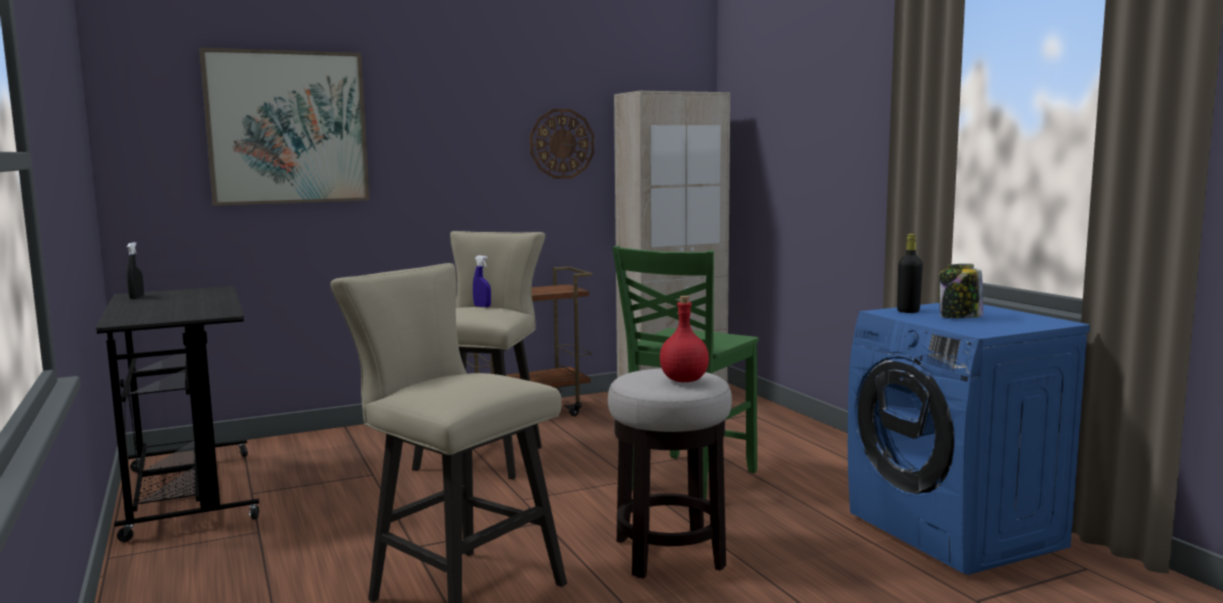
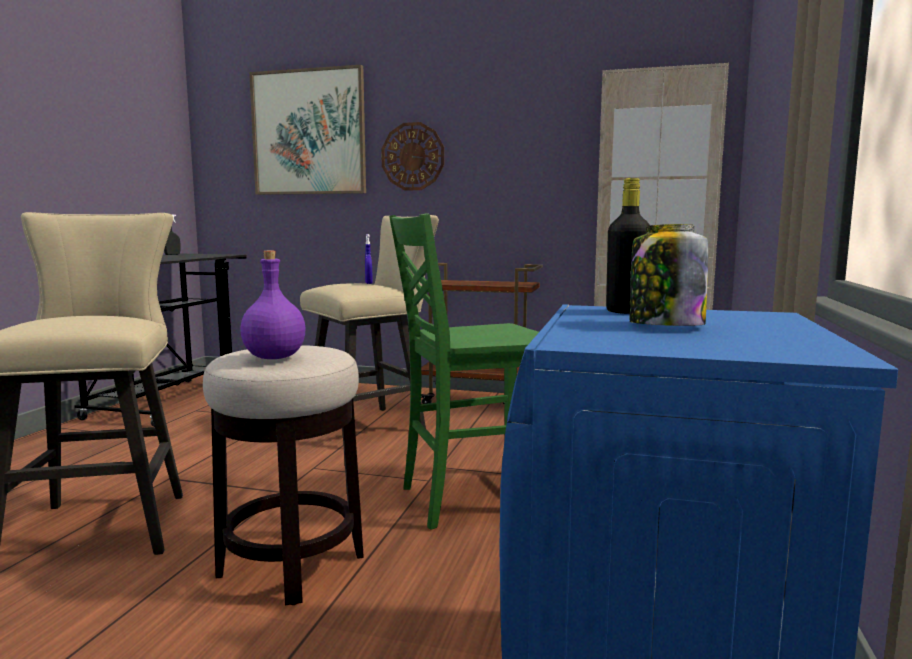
camera: 40 degrees right, 0 degrees up
wall clock [530,109,595,179] -> wall clock moved to [381,122,444,190]
red bottle [660,296,709,382] -> purple bottle [240,251,306,359]

